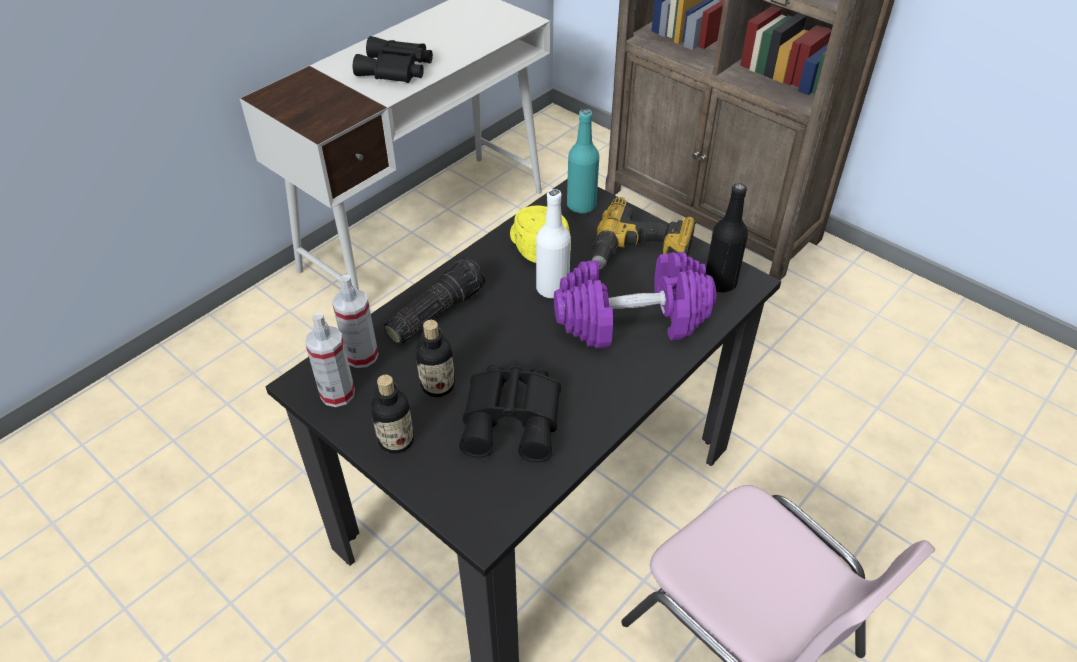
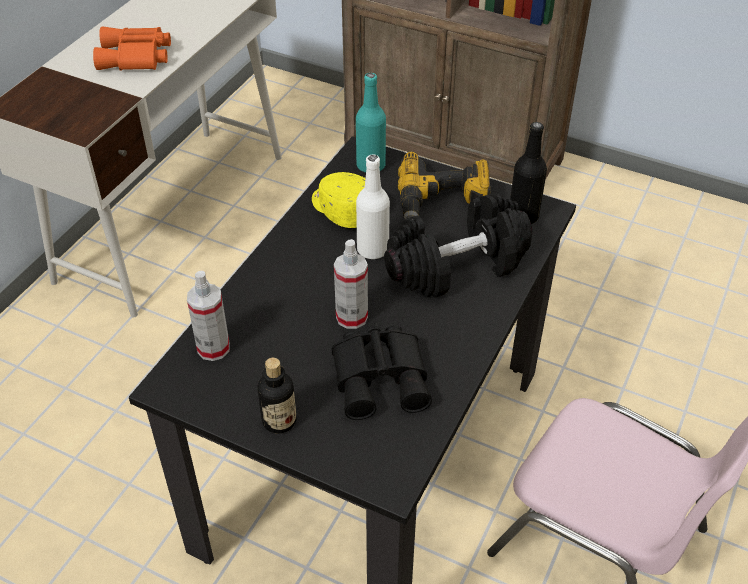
camera: 15 degrees left, 0 degrees up
spray bottle [305,312,355,407] -> spray bottle moved to [334,239,368,329]
black binoculars [353,36,433,83] -> orange binoculars [93,27,171,70]
flashlight [384,257,486,345] -> none
bottle [416,320,455,397] -> none
purple dumbbell [554,252,716,348] -> black dumbbell [384,193,532,298]

